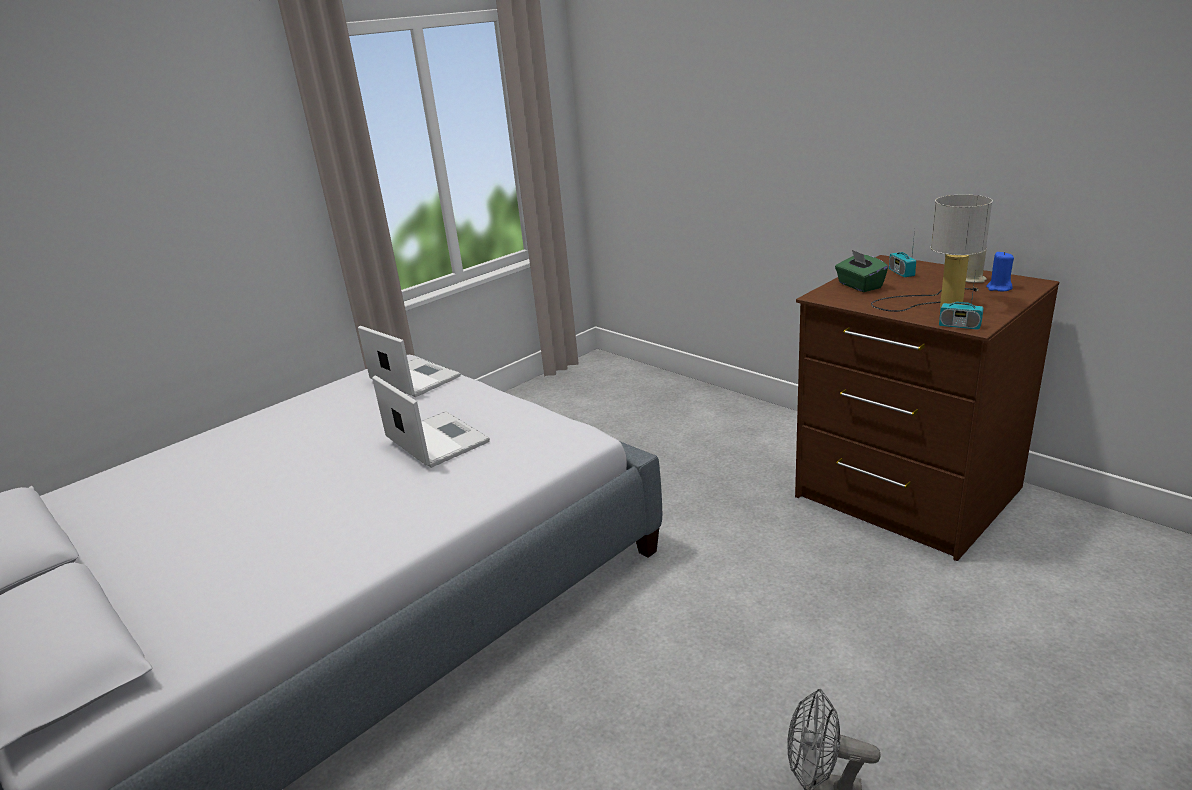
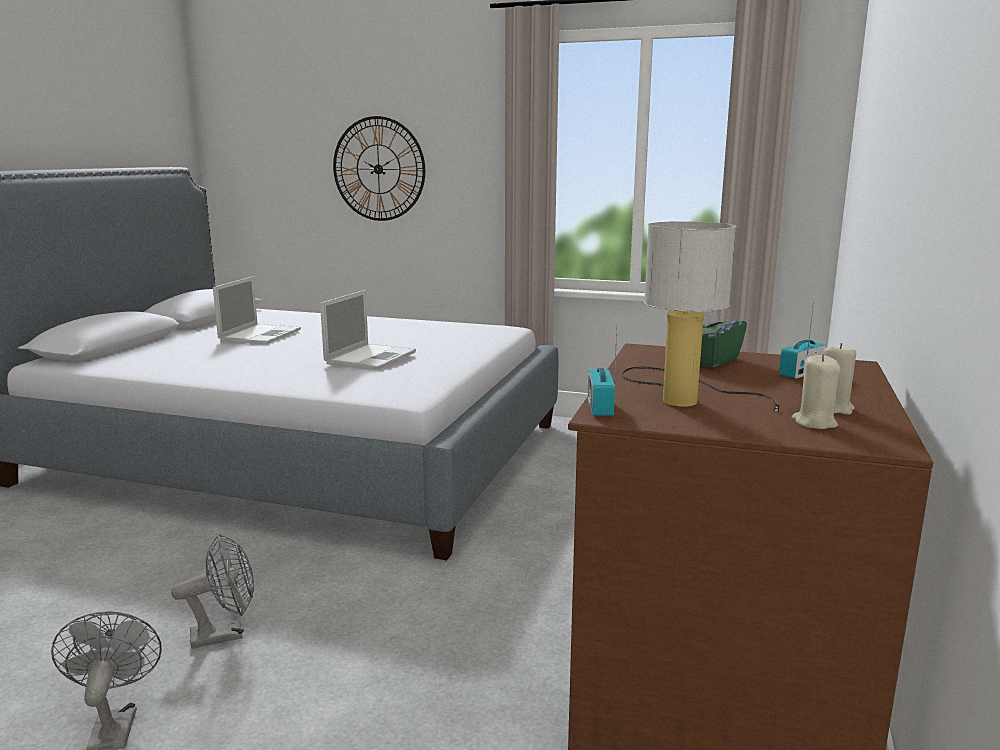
camera: 60 degrees right, 10 degrees down
laptop [358,326,461,397] -> laptop moved to [213,276,301,344]
blue candle [986,251,1014,291] -> beige candle [792,354,841,429]
none -> grey fan [171,534,254,649]
none -> wall clock [333,116,425,221]

